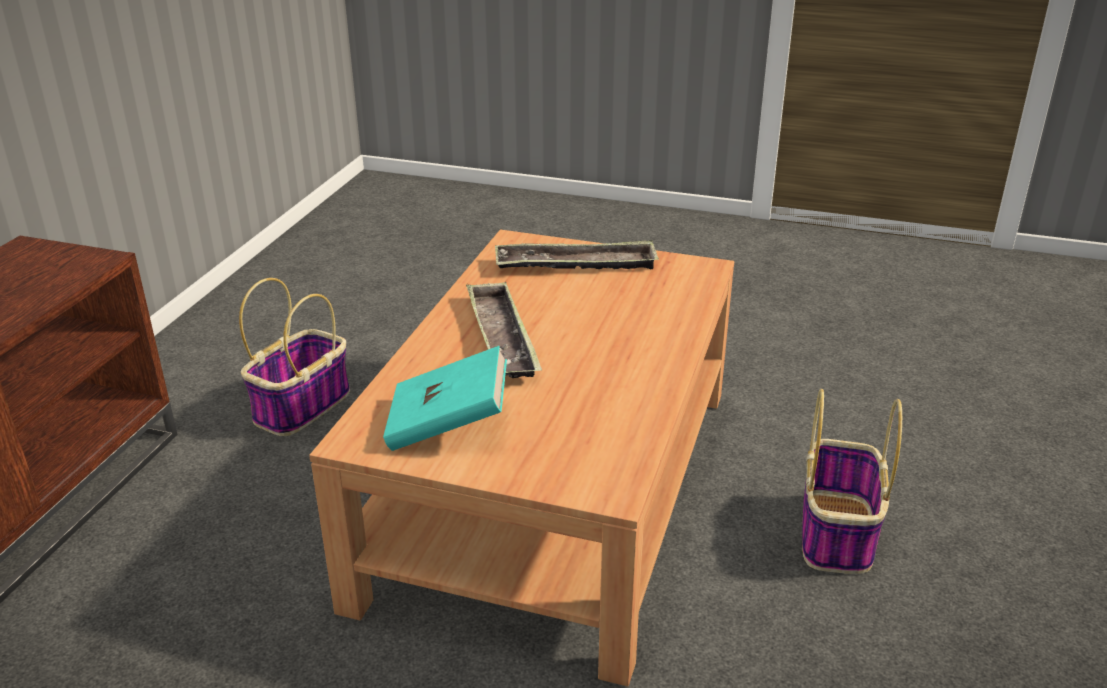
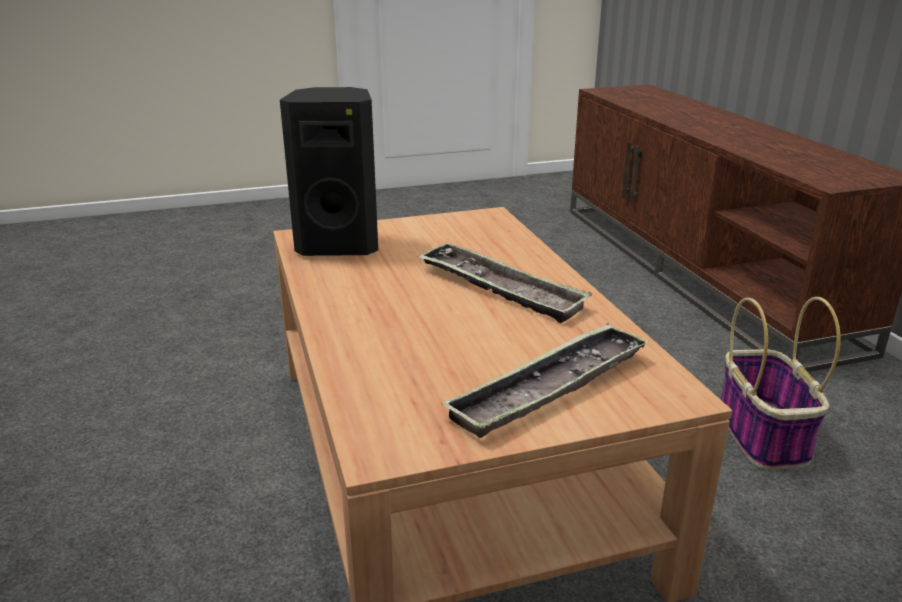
camera: 145 degrees right, 5 degrees down
turquoise book [383,346,507,451] -> none
basket [802,389,902,574] -> none
none -> black speaker [280,87,378,256]

